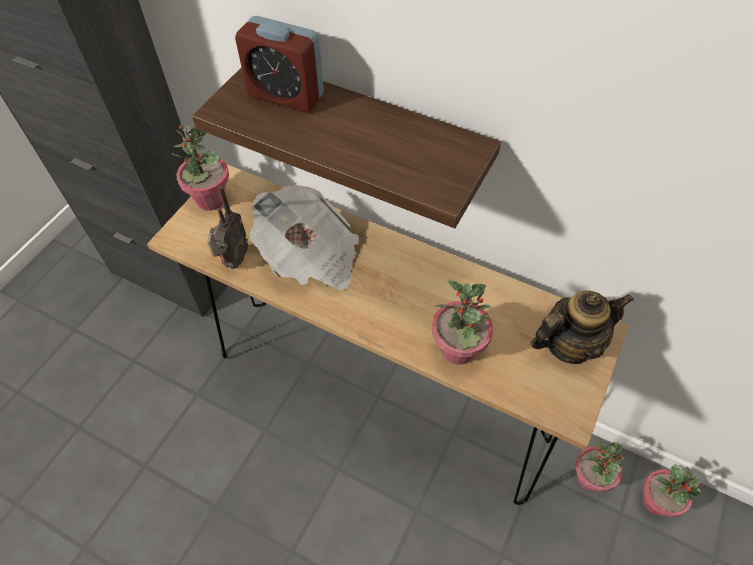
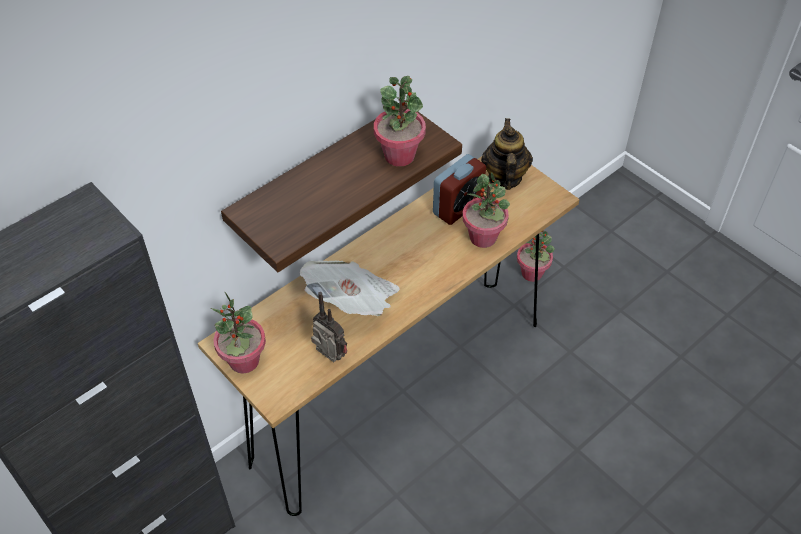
camera: 70 degrees left, 5 degrees down
alarm clock [235,16,324,112] -> alarm clock moved to [433,154,486,225]
potted plant [643,464,702,517] -> potted plant moved to [374,76,426,167]

